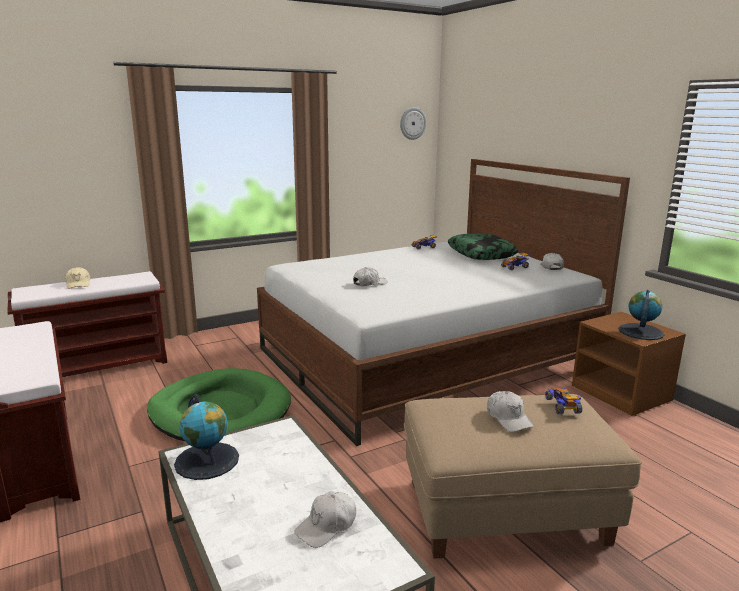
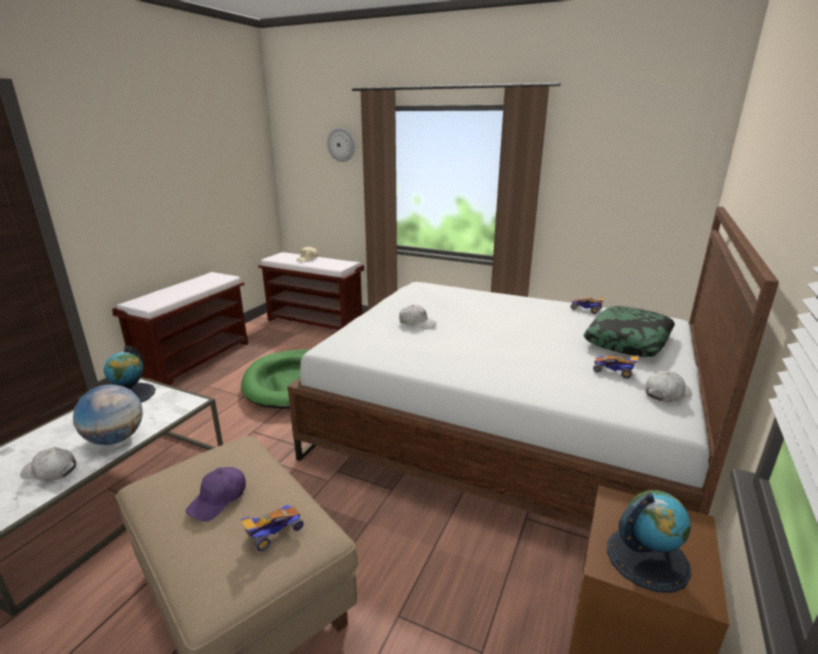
camera: 55 degrees right, 5 degrees up
wall clock [400,107,426,140] -> wall clock moved to [327,128,355,162]
white cap [487,391,534,432] -> purple cap [186,467,246,522]
none -> globe [73,384,143,445]

